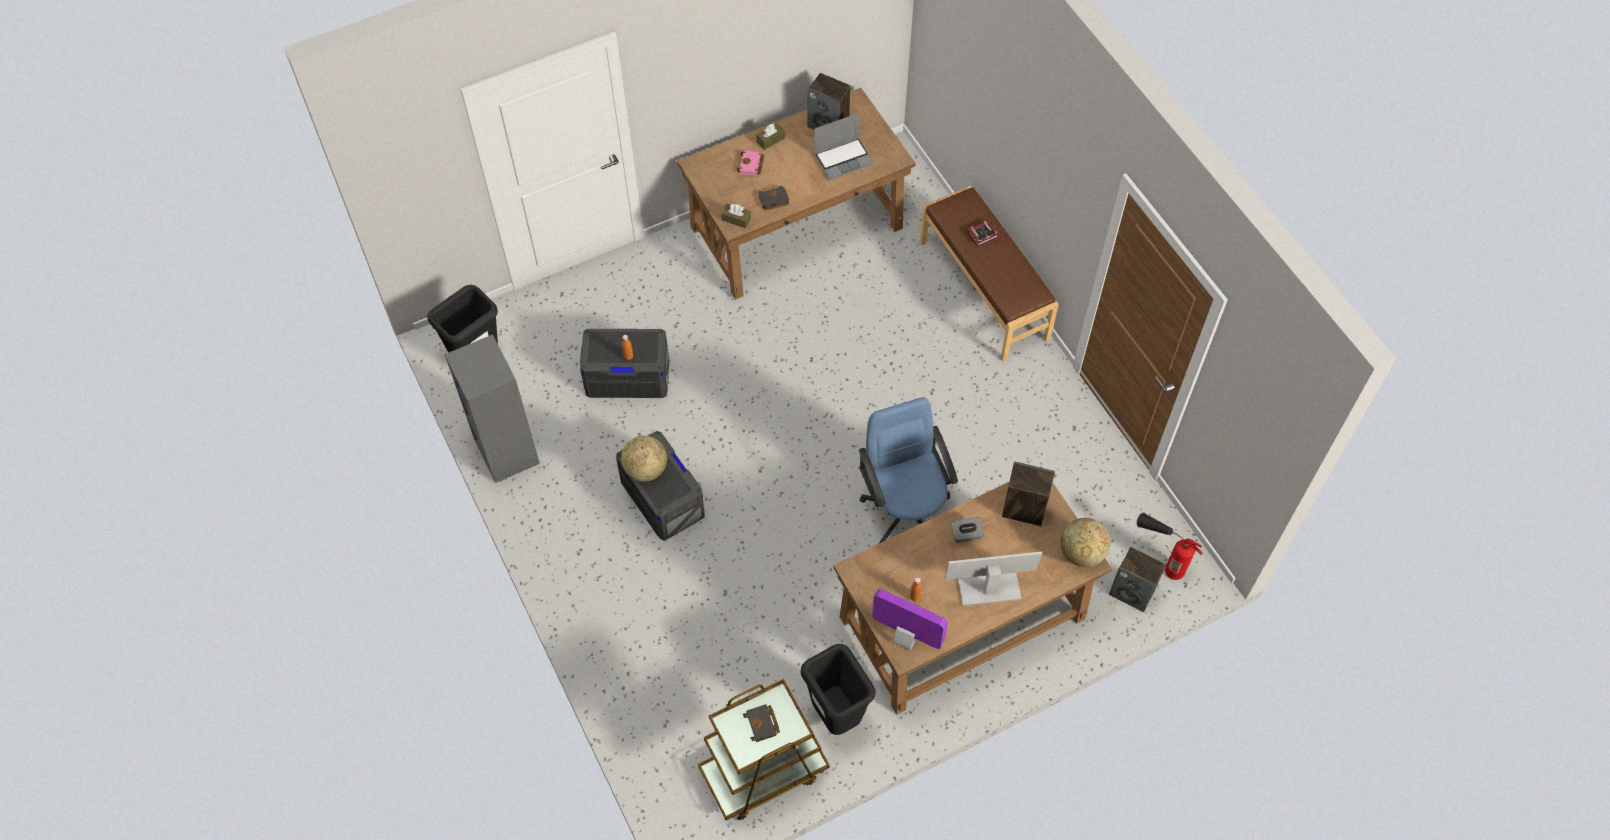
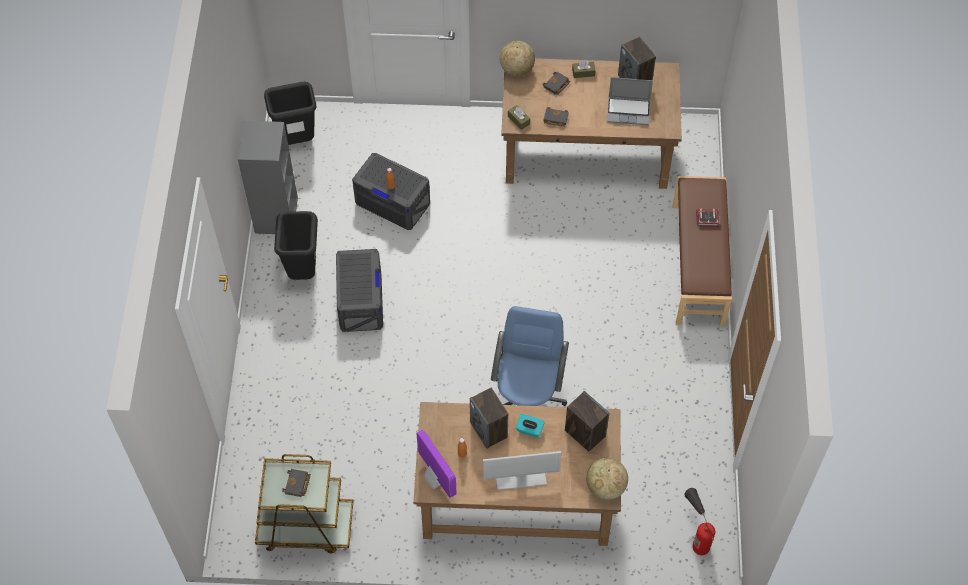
camera: 30 degrees right, 0 degrees up
globe [621,436,667,482] -> globe moved to [500,41,535,77]
pink book [737,150,764,176] -> black book [542,72,570,94]
black trash can [801,644,876,735] -> black trash can moved to [274,211,318,280]
monitor [945,552,1042,606] -> monitor turned 150 degrees clockwise [483,451,561,490]
grey tissue box [950,517,984,543] -> turquoise tissue box [516,414,545,438]
speaker [1109,547,1166,612] -> speaker moved to [470,388,508,449]

